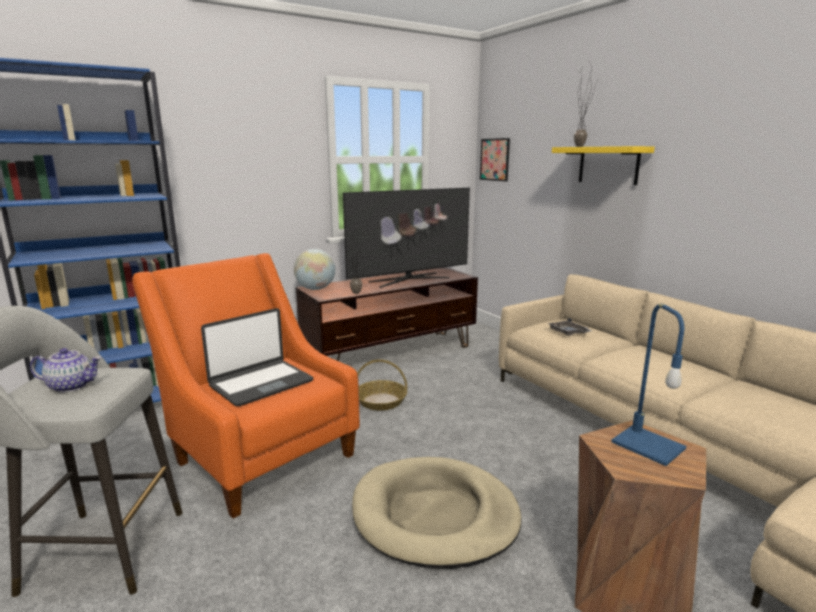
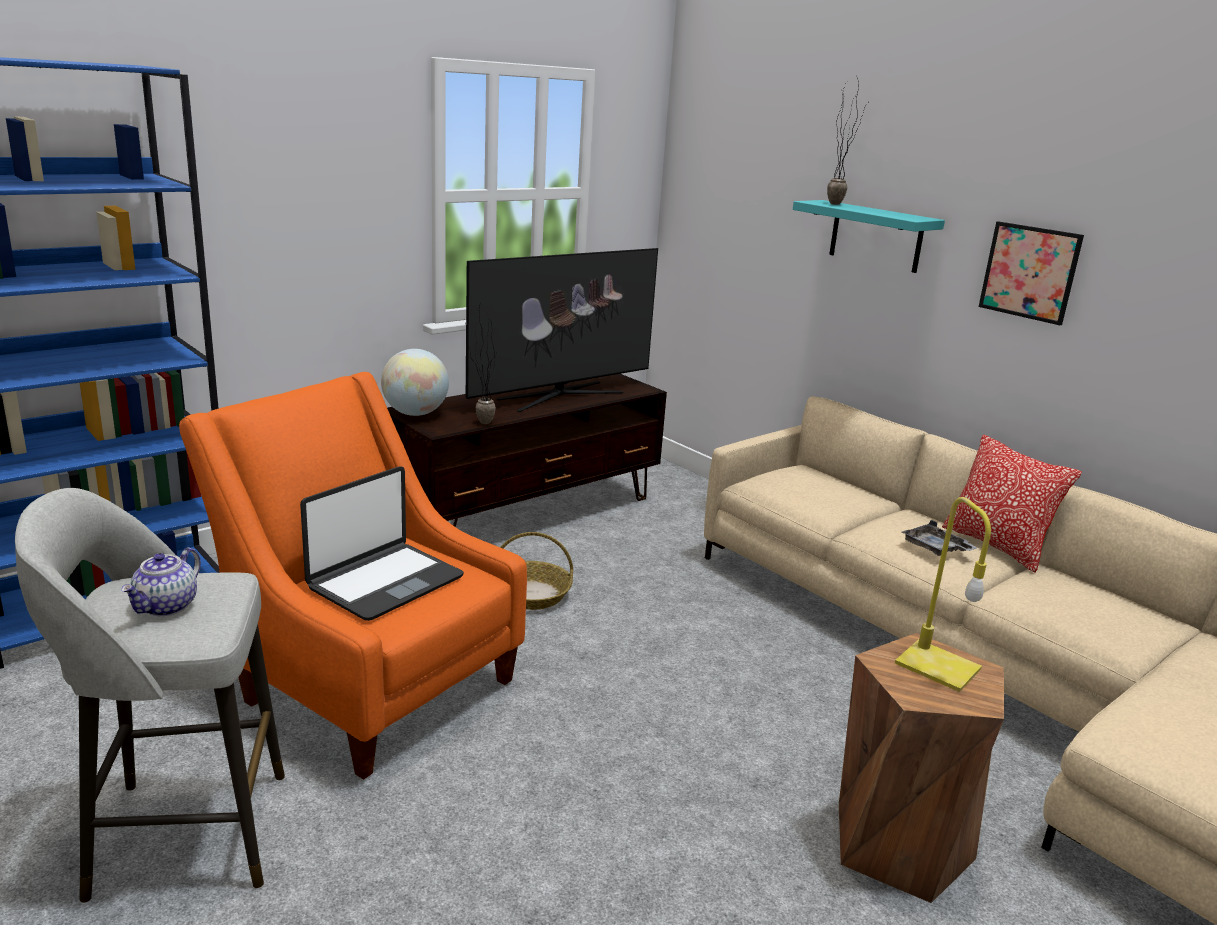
camera: 10 degrees left, 5 degrees up
teapot [30,348,101,393] -> teapot turned 120 degrees clockwise [121,548,201,616]
beige dog bed [352,457,522,569] -> none
picture [480,138,510,181] -> picture moved to [979,221,1084,325]
grey tray [549,318,592,336] -> grey tray moved to [902,520,978,556]
yellow shelf [552,146,655,185] -> turquoise shelf [793,200,945,273]
blue table lamp [611,304,686,466] -> yellow table lamp [895,497,991,692]
none -> pillow [942,435,1082,573]

